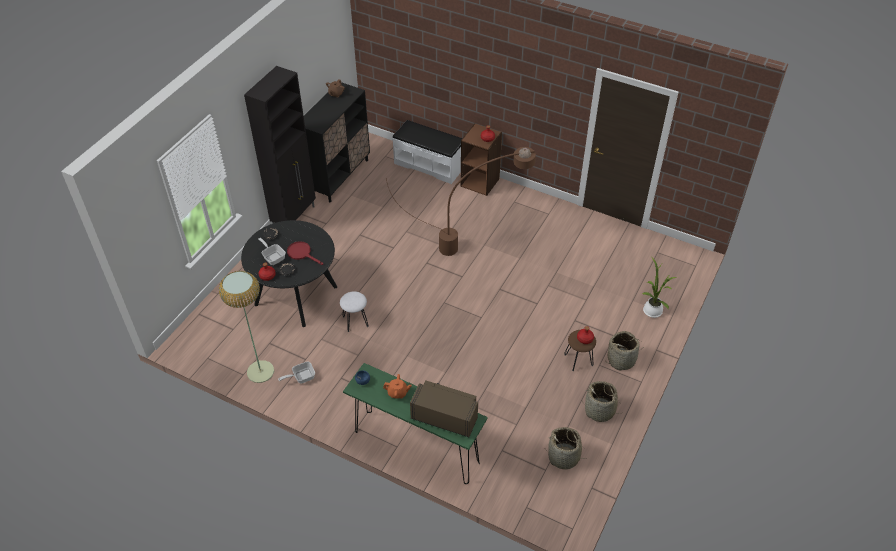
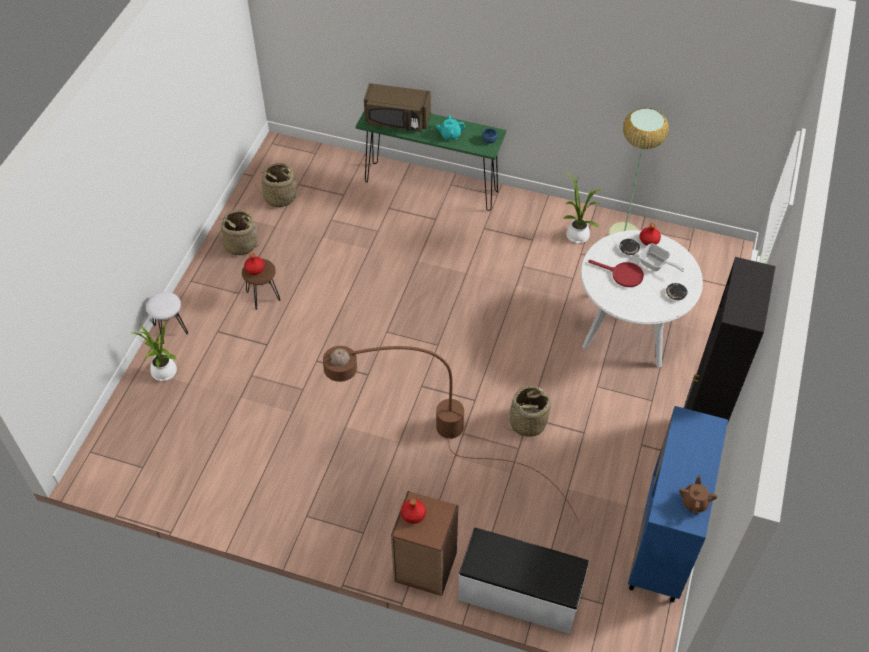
camera: 170 degrees right, 5 degrees up
black dining table [241,220,337,327] -> white dining table [580,230,703,368]
frying pan [278,361,315,384] -> potted plant [564,172,600,243]
black cabinet [304,82,370,202] -> blue cabinet [628,406,728,602]
white stool [340,291,369,332] -> white stool moved to [146,292,188,344]
orange teapot [383,374,412,398] -> turquoise teapot [436,115,465,140]
basket [608,331,641,371] -> basket moved to [504,386,551,437]

